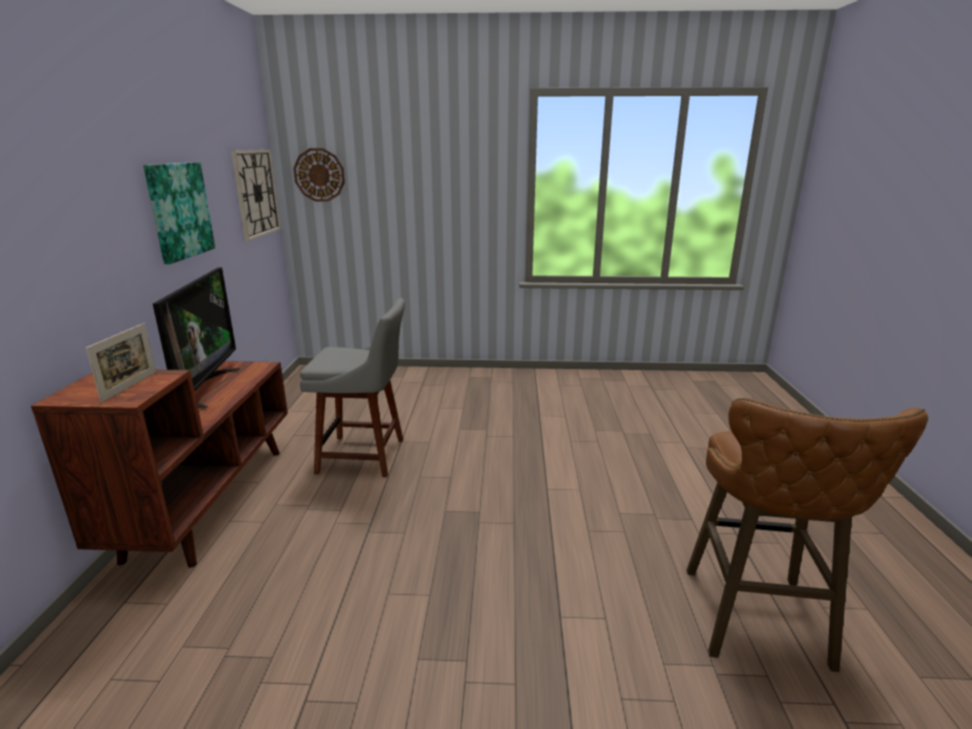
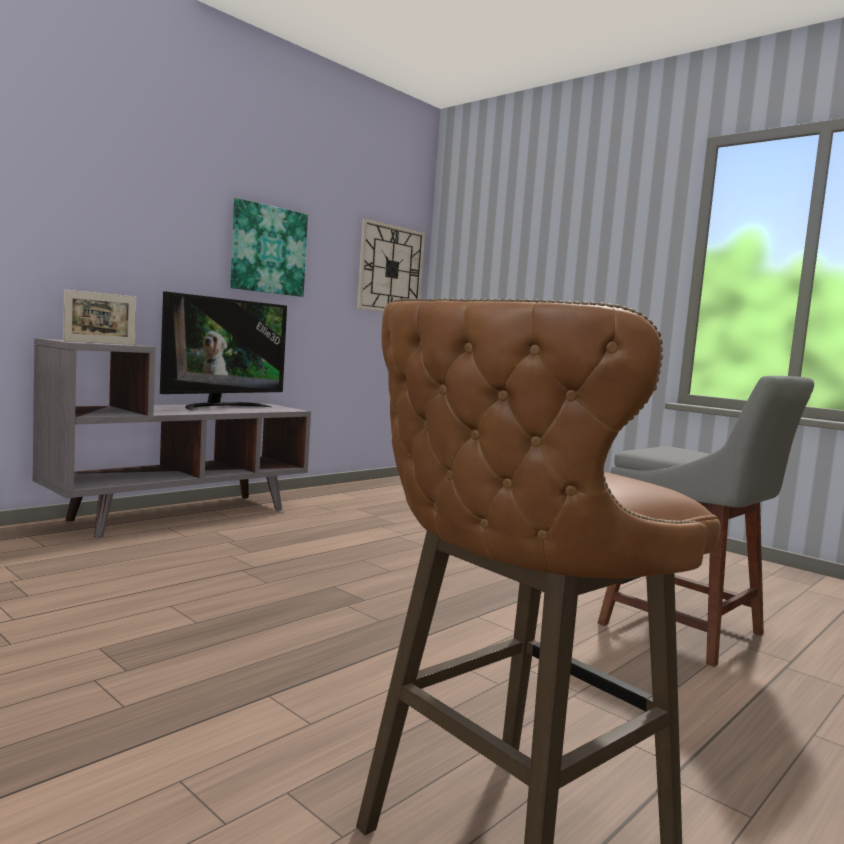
camera: 40 degrees right, 15 degrees down
brown tv stand [31,361,288,568] -> grey tv stand [33,338,311,538]
wall clock [293,148,345,202] -> none
grey stool [300,298,405,477] -> grey stool moved to [598,376,814,667]

